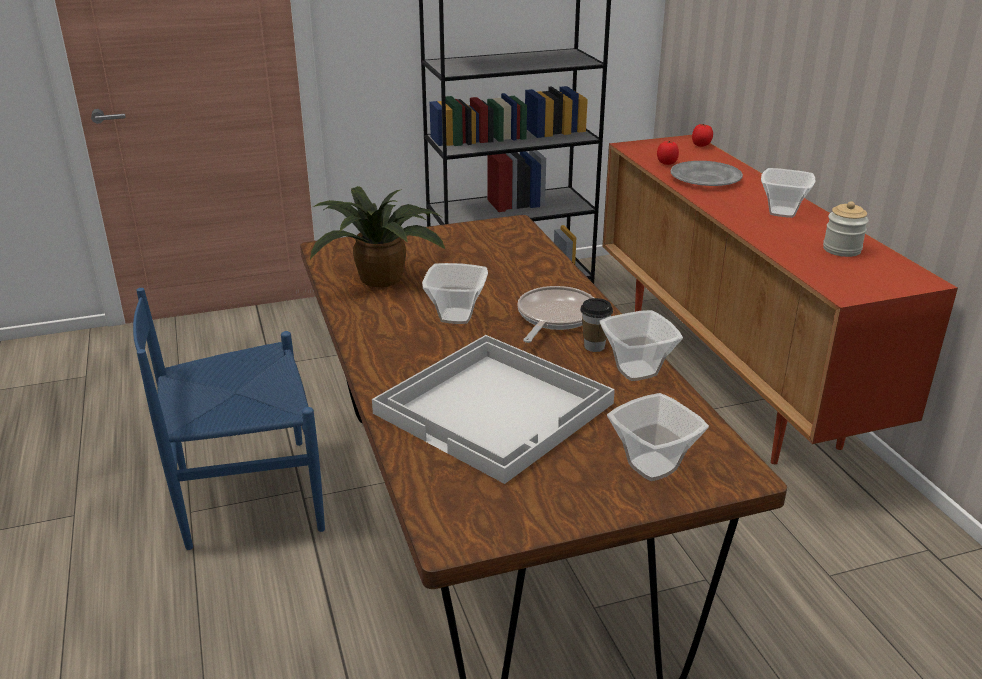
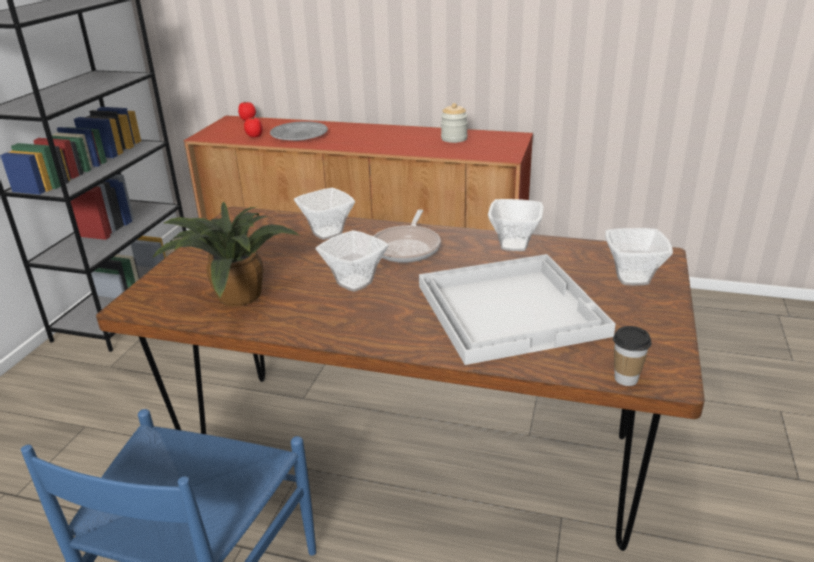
camera: 55 degrees left, 0 degrees up
frying pan [517,286,594,343] -> frying pan turned 135 degrees counterclockwise [373,209,441,263]
cup [580,298,613,352] -> cup moved to [613,326,652,386]
bowl [761,168,815,218] -> bowl moved to [294,188,355,240]

